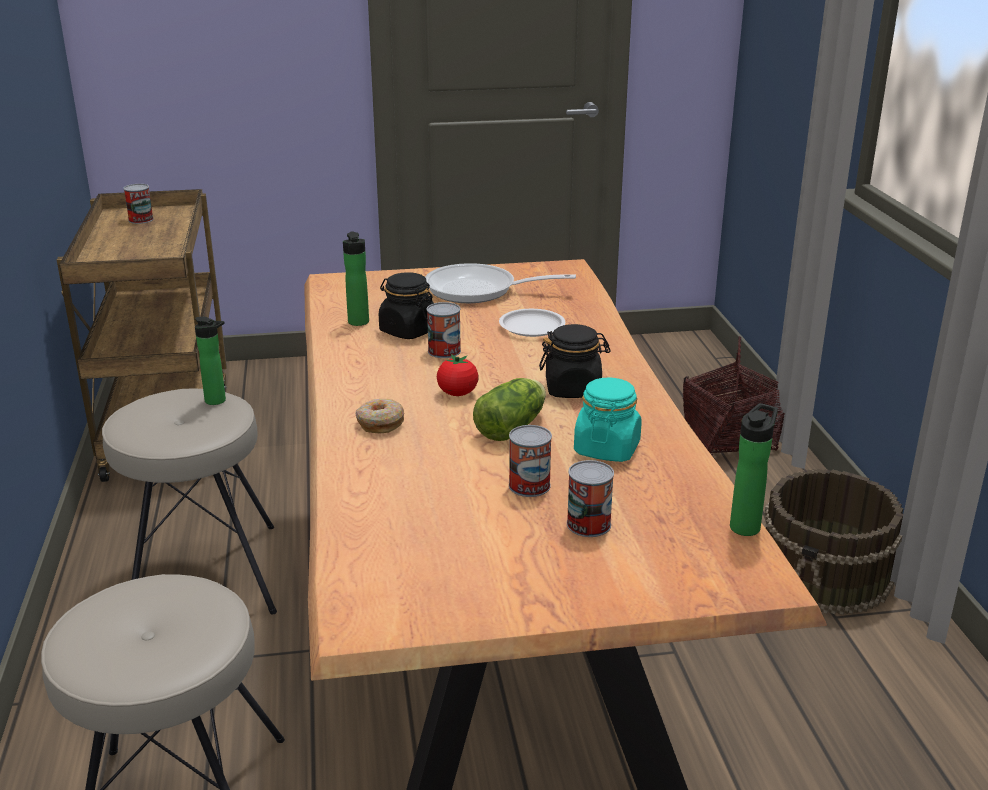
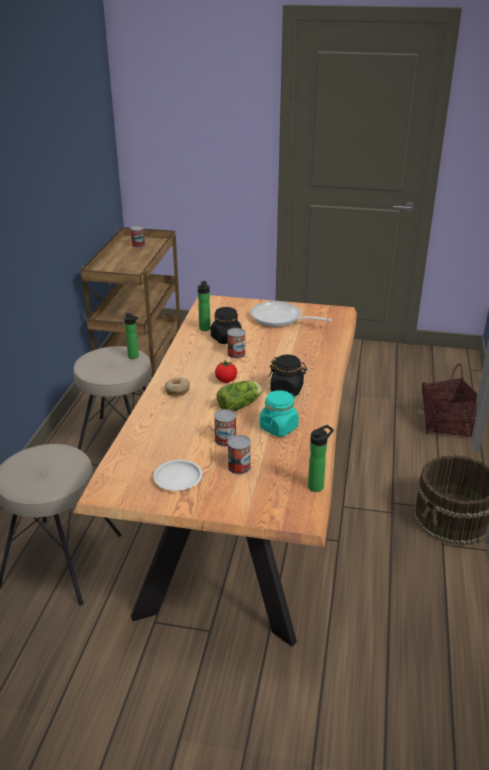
camera: 20 degrees right, 5 degrees up
white plate [499,309,565,337] -> white plate moved to [153,460,203,491]

